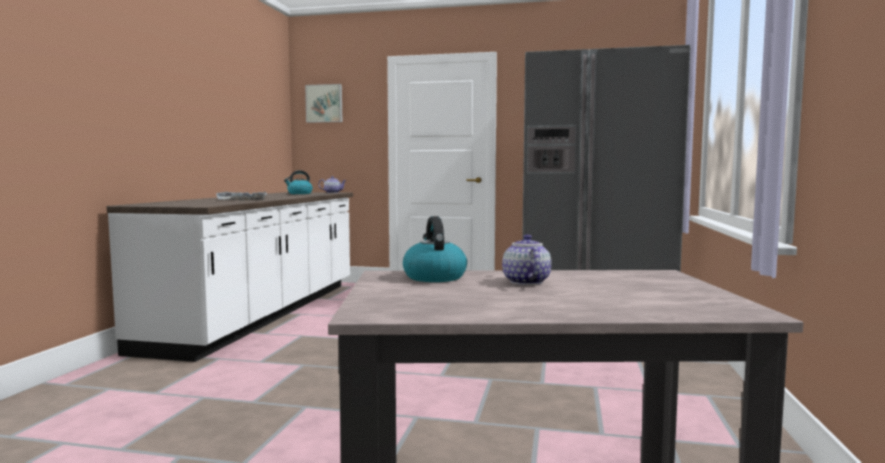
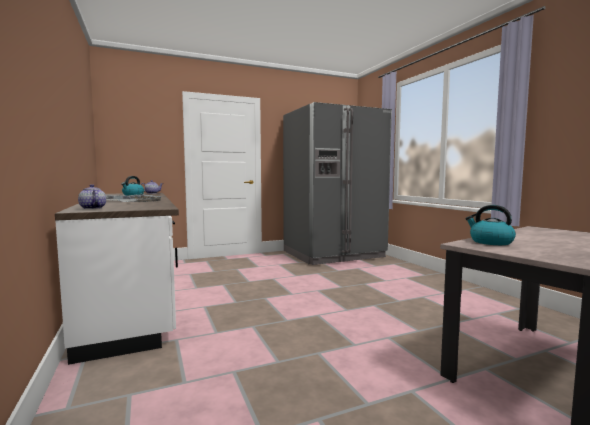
camera: 35 degrees left, 0 degrees up
picture [305,84,342,123] -> none
teapot [502,234,552,285] -> teapot moved to [78,184,106,209]

